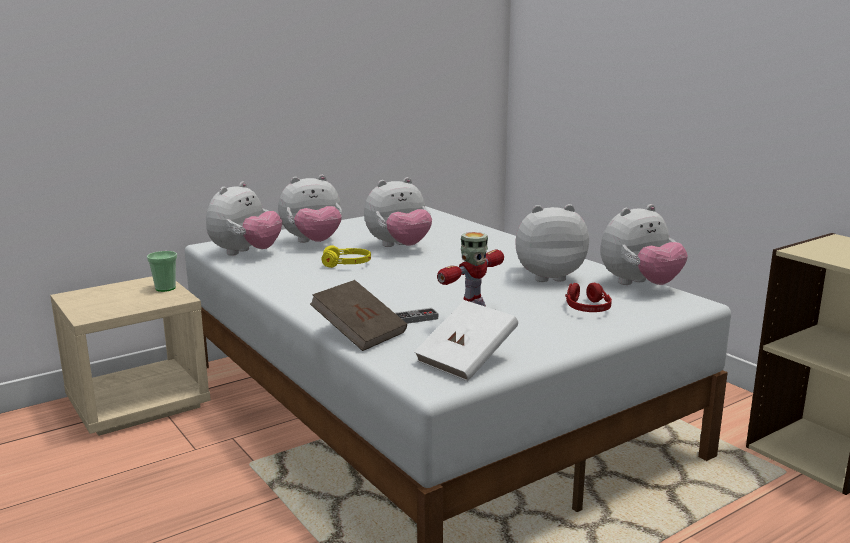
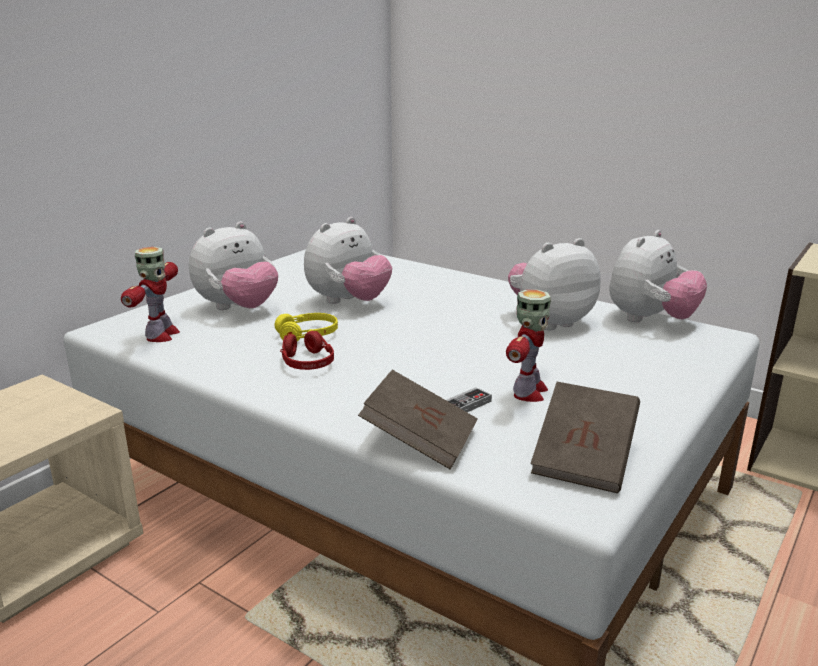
camera: 20 degrees left, 5 degrees up
cup [147,251,177,292] -> none
plush toy [206,182,282,256] -> toy robot [121,247,180,342]
white book [414,300,518,382] -> brown book [531,382,640,493]
red headphones [565,283,612,312] -> red headphones moved to [280,331,334,370]

